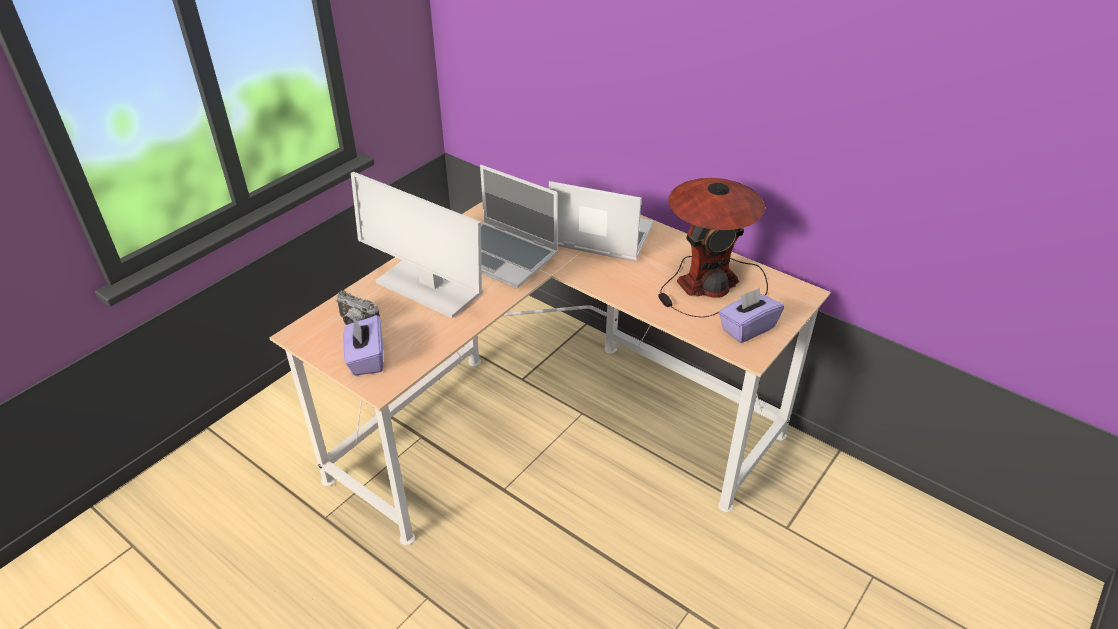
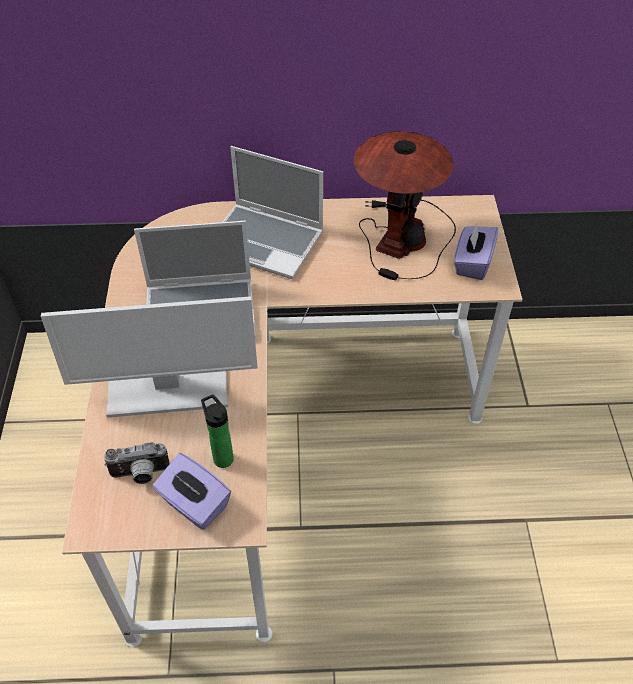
camera: 40 degrees left, 10 degrees up
laptop [549,181,654,261] -> laptop turned 135 degrees counterclockwise [223,146,323,279]
none -> bottle [201,394,234,468]

